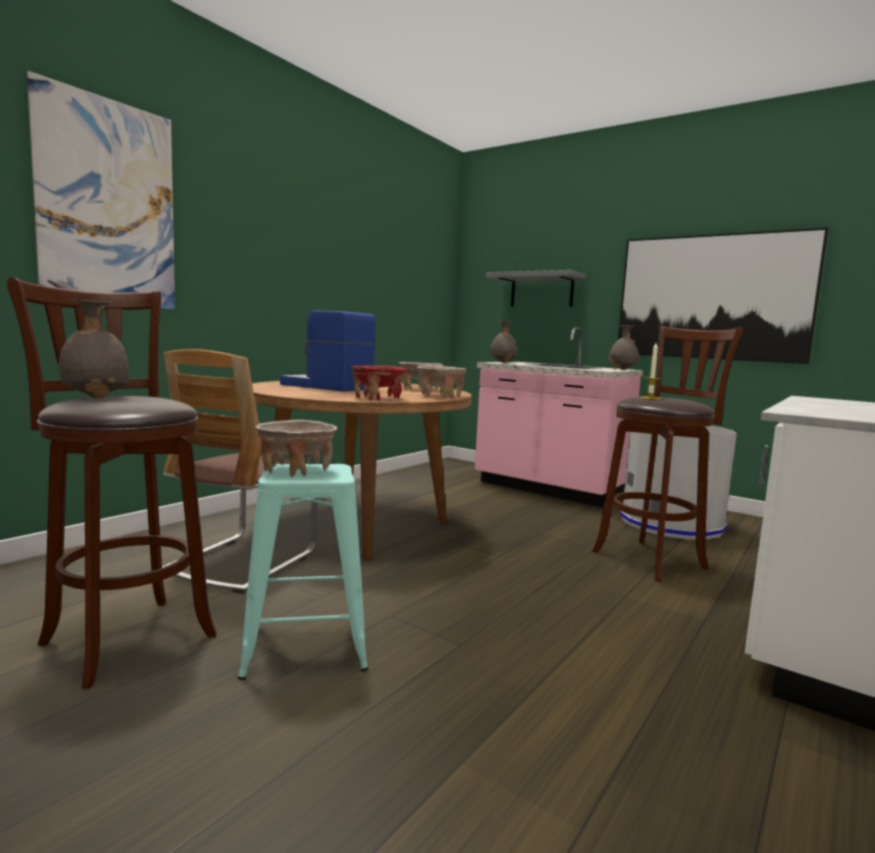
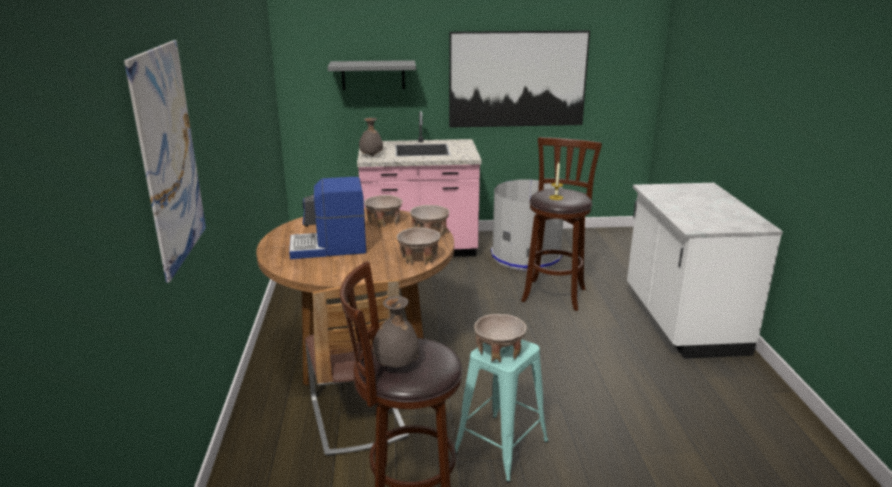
camera: 40 degrees left, 15 degrees up
red bowl [351,366,406,400] -> beige bowl [397,227,441,265]
grey vase [609,325,639,370] -> none

